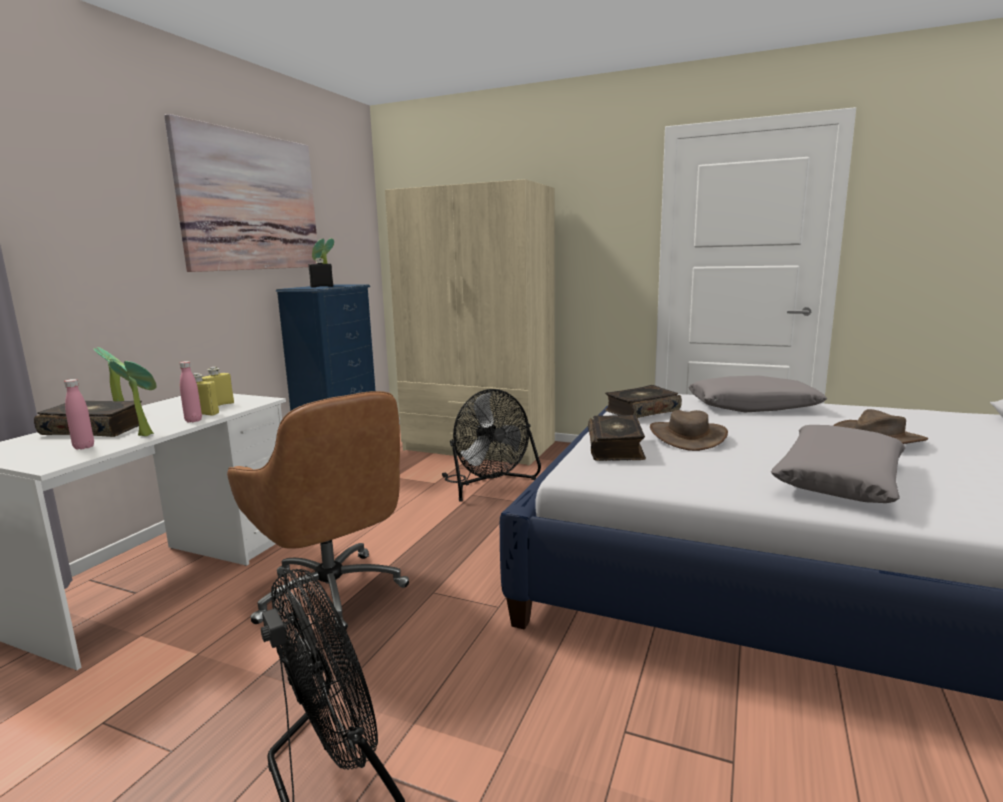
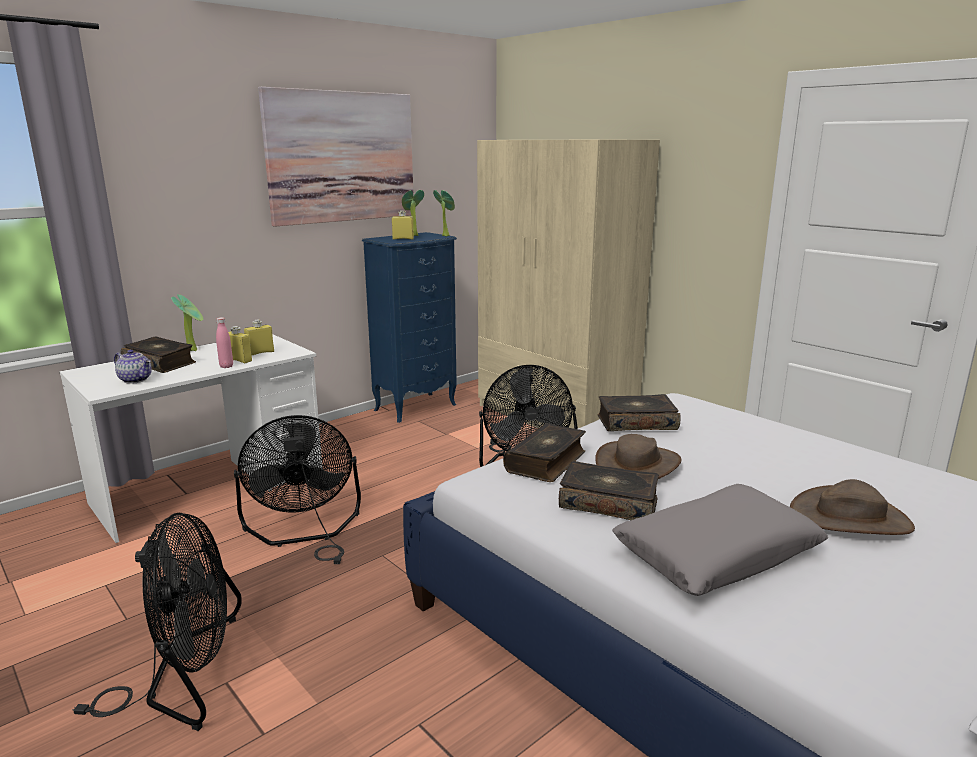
camera: 25 degrees right, 5 degrees up
pink bottle [64,379,94,450] -> teapot [114,350,152,384]
potted plant [109,361,157,436] -> potted plant moved to [433,190,455,237]
brown office chair [227,391,409,630] -> black fan [234,415,361,564]
black bottle [309,258,333,288] -> yellow bottle [392,210,414,240]
grey pillow [689,376,827,412] -> none
none -> book [559,461,659,520]

